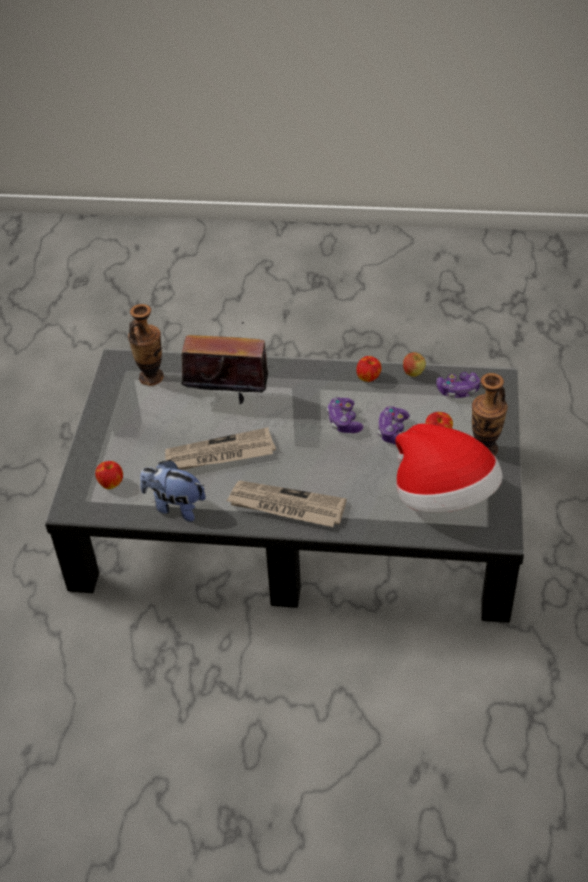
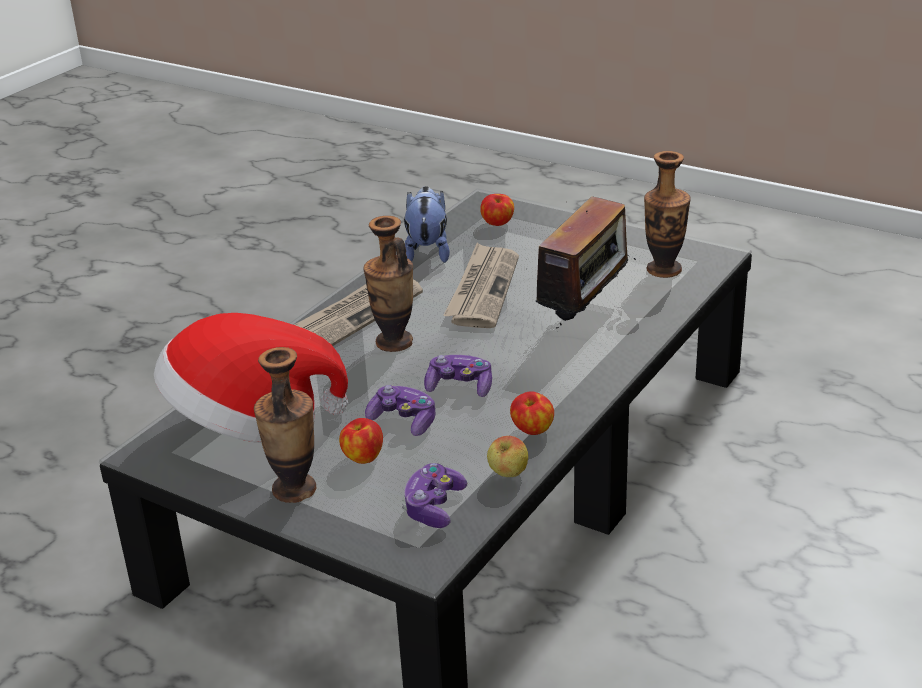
camera: 115 degrees right, 15 degrees down
plush toy [140,460,206,522] -> plush toy turned 45 degrees counterclockwise [404,186,450,263]
none -> vase [363,216,413,352]

